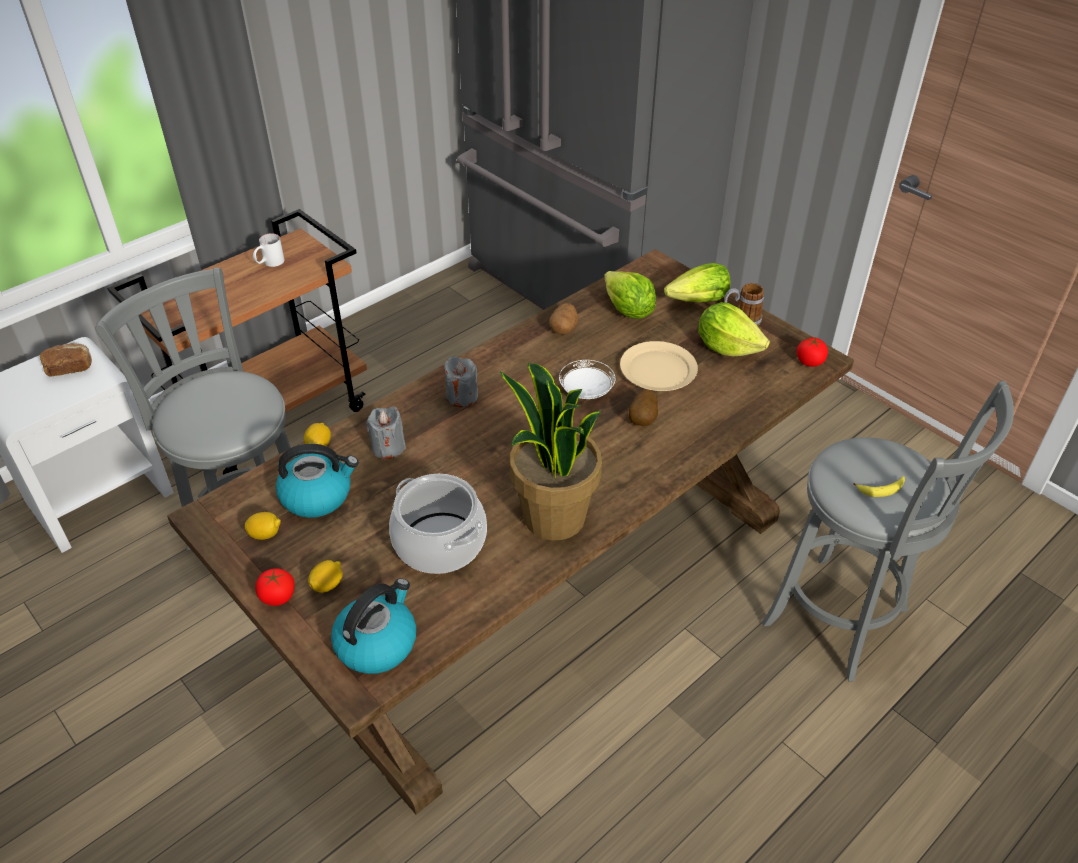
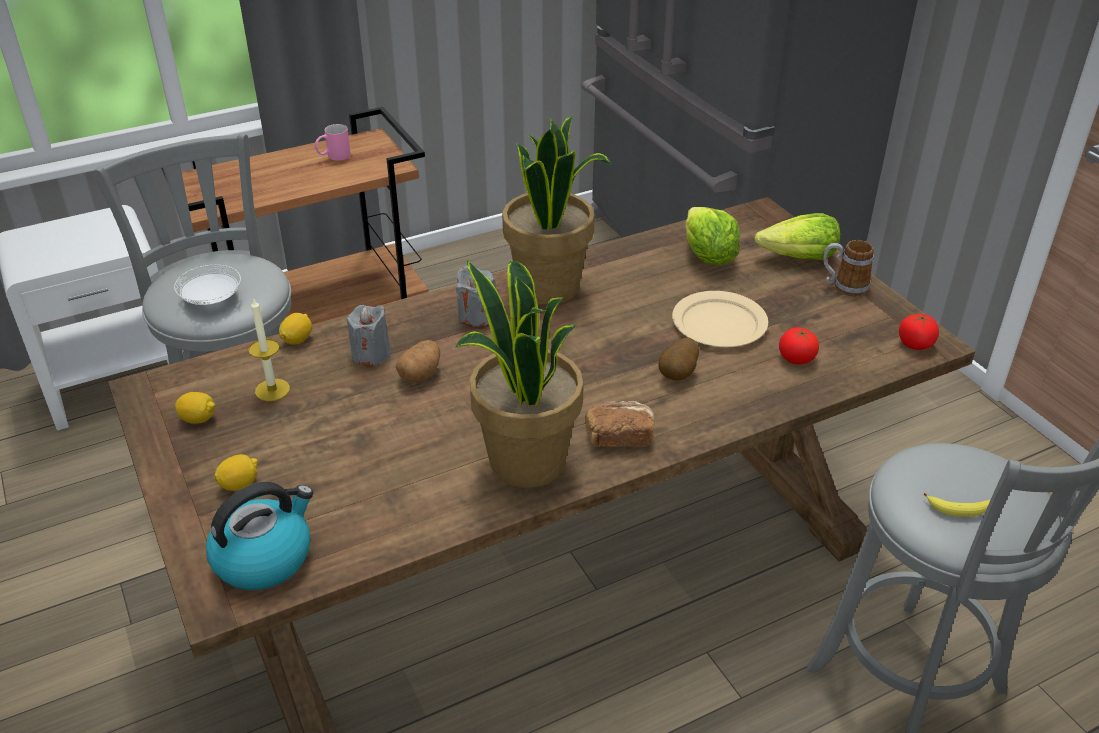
camera: 15 degrees right, 5 degrees down
bread [40,343,92,377] -> bread moved to [585,401,654,447]
white mug [253,233,284,267] -> pink mug [315,124,351,161]
tomato [255,568,295,606] -> tomato moved to [779,327,819,365]
kettle [276,444,359,518] -> candle [248,297,290,401]
cooking pot [389,474,487,574] -> none
potato [549,303,578,334] -> potato moved to [396,340,440,382]
white plate [559,360,616,399] -> white plate moved to [174,265,241,305]
lettuce [698,302,770,356] -> none
none -> potted plant [502,115,611,305]

